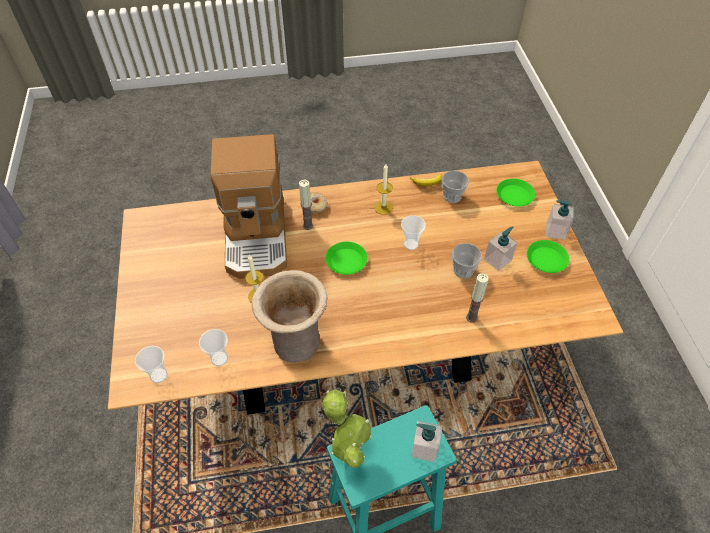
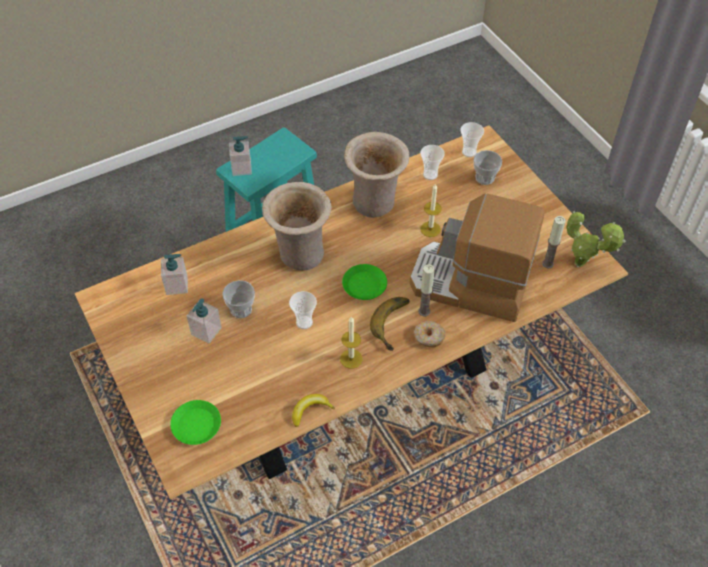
camera: 160 degrees right, 0 degrees up
coffee machine [210,134,287,279] -> coffee machine turned 45 degrees counterclockwise [410,193,544,322]
potted plant [322,389,371,468] -> potted plant moved to [567,211,625,267]
cup [442,170,469,203] -> cup moved to [473,150,502,185]
candle [466,273,489,323] -> candle moved to [542,216,566,268]
green plate [527,240,569,273] -> none
soap dispenser [546,200,574,240] -> soap dispenser moved to [161,254,188,295]
none -> beige vase [262,182,332,270]
none -> banana [370,297,409,351]

